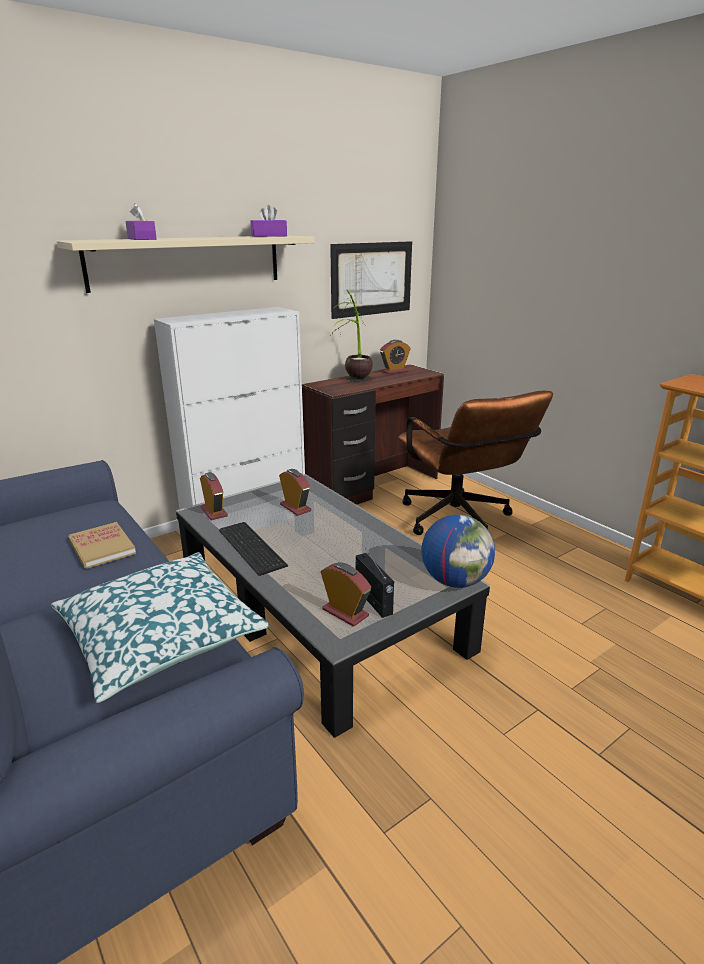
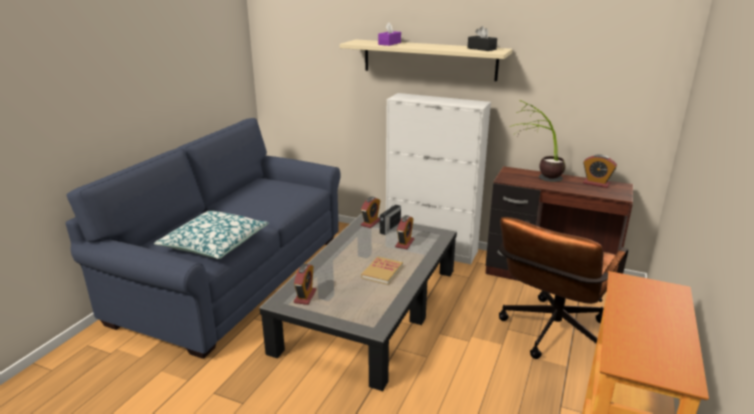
camera: 60 degrees right, 0 degrees up
book [69,522,136,569] -> book moved to [361,257,403,285]
keyboard [219,522,288,576] -> none
purple tissue box [250,204,287,237] -> black tissue box [467,26,497,51]
picture [330,241,412,319] -> none
radio [356,550,394,618] -> radio moved to [380,201,401,235]
globe [421,515,495,588] -> none

